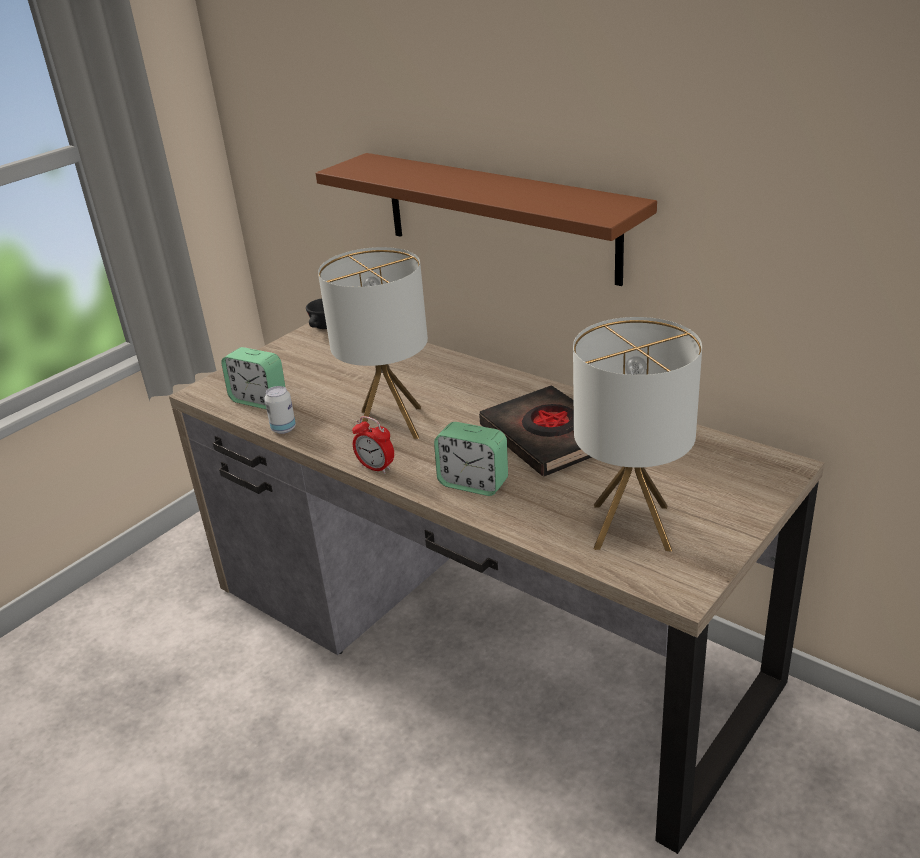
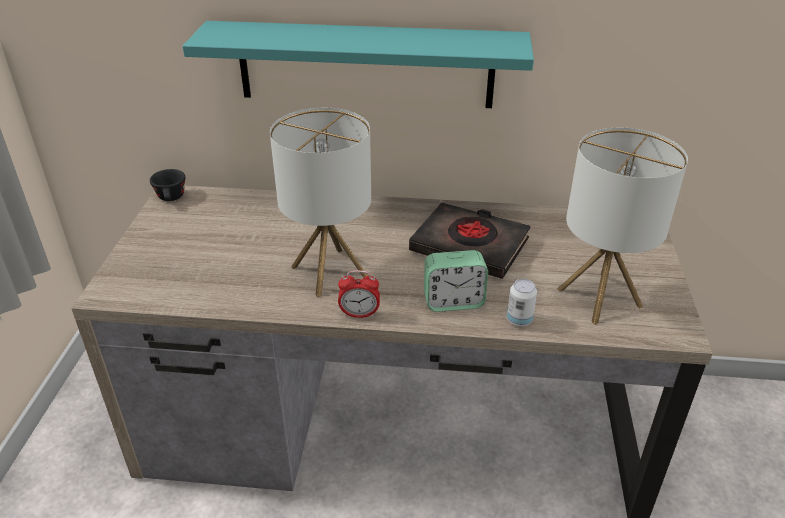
camera: 35 degrees left, 5 degrees up
alarm clock [221,347,286,409] -> none
can [264,386,296,434] -> can moved to [507,279,537,326]
brown shelf [315,153,657,286] -> turquoise shelf [182,21,534,108]

